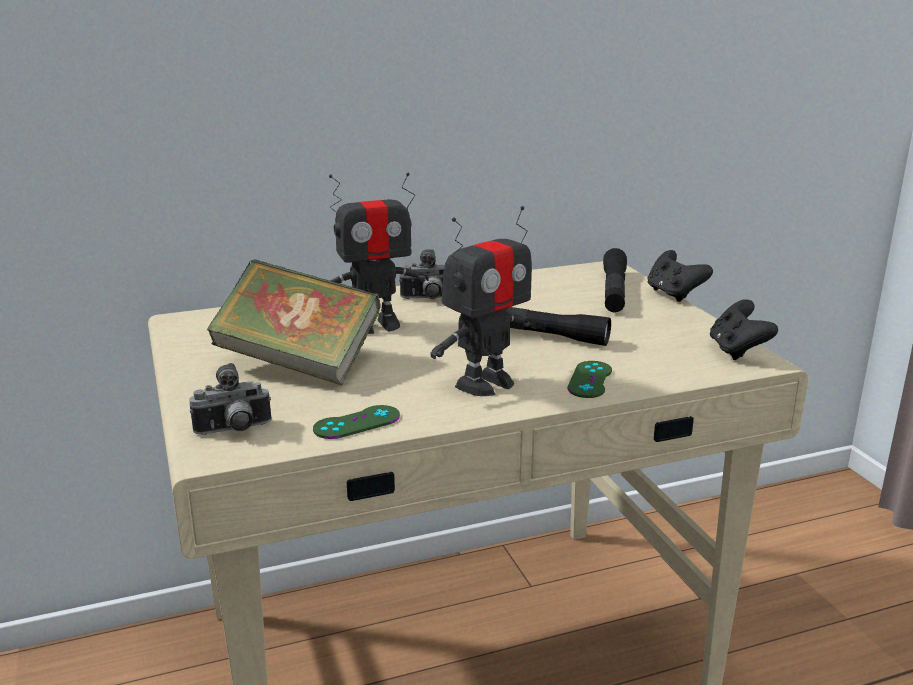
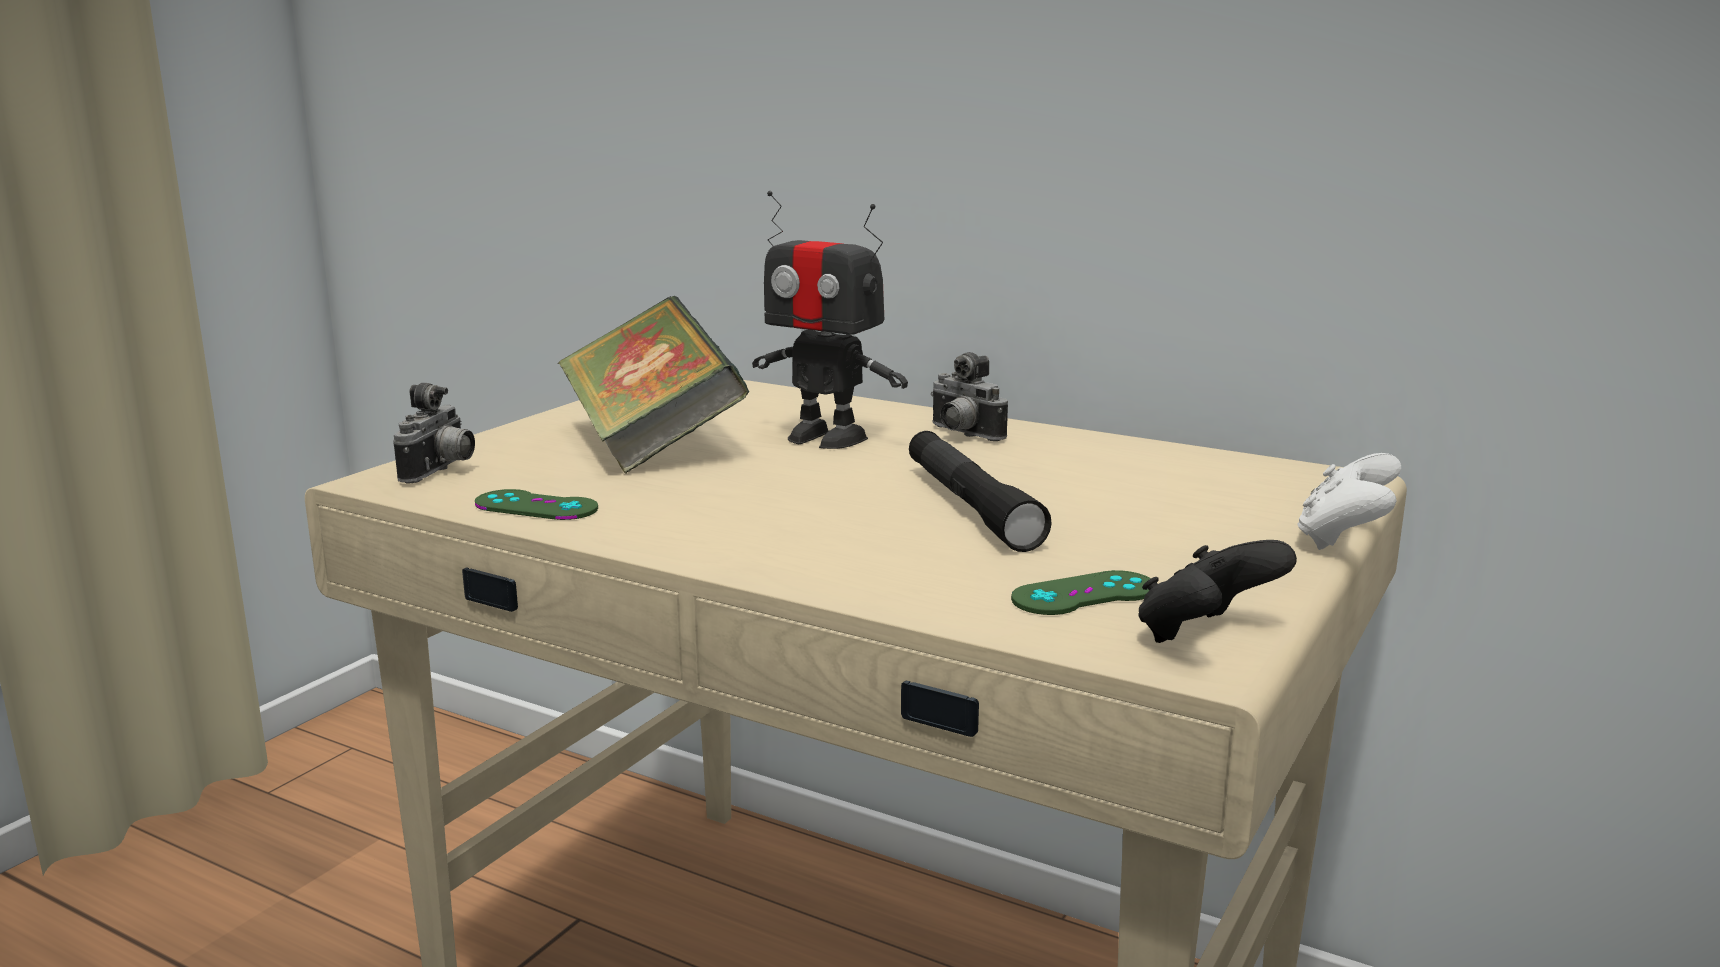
camera: 50 degrees right, 5 degrees down
camera [189,363,272,435] -> camera turned 105 degrees counterclockwise [393,383,475,484]
toy robot [430,206,533,396] -> none
green game controller [567,361,612,398] -> green game controller moved to [1011,570,1151,615]
black flashlight [603,248,627,313] -> none
black game controller [648,250,713,302] -> white game controller [1297,453,1401,550]

